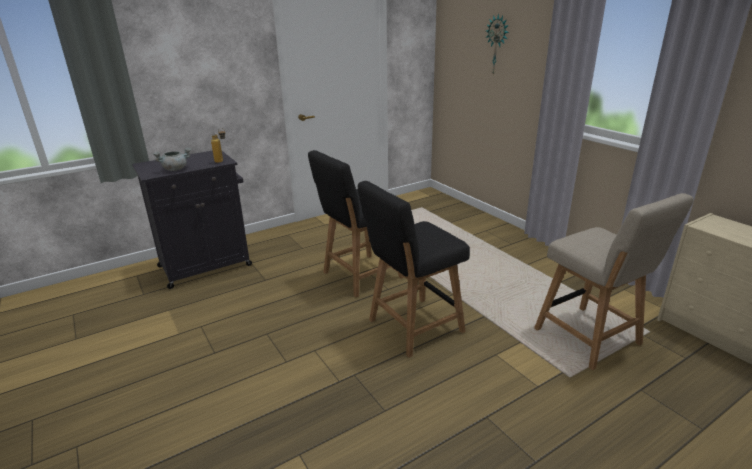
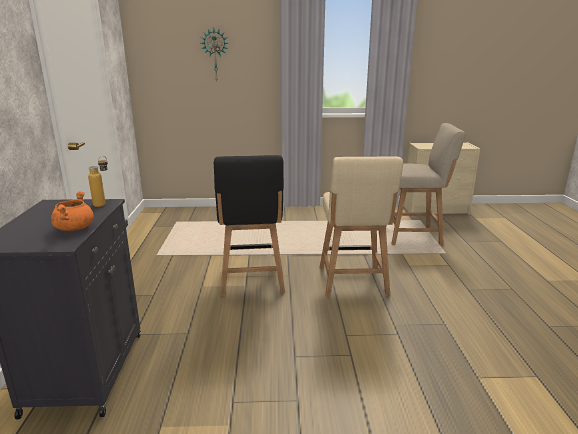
camera: 60 degrees left, 5 degrees down
grey cooking pot [153,148,191,171] -> orange cooking pot [51,191,93,231]
black chair [358,181,470,358] -> beige chair [320,156,403,297]

